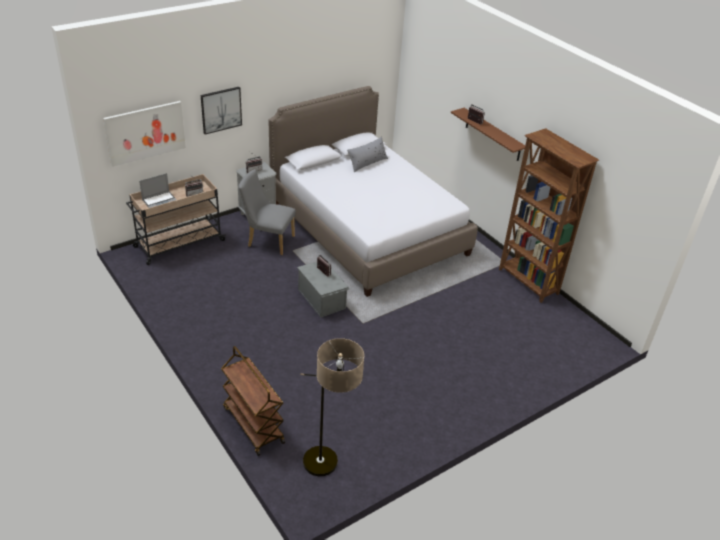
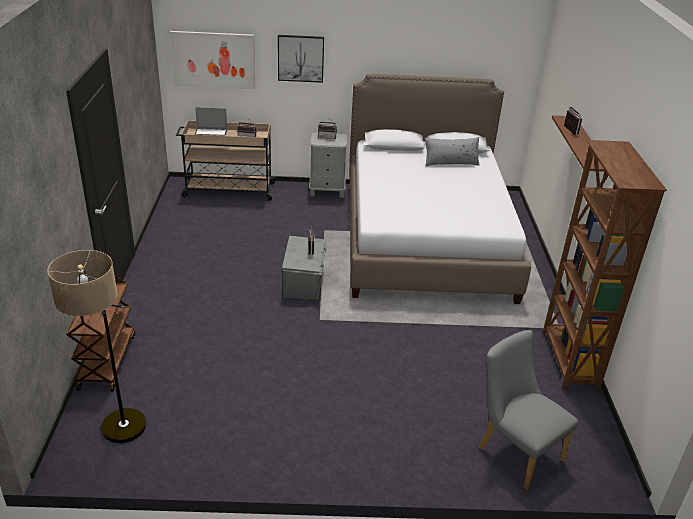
camera: 35 degrees right, 5 degrees down
grey chair [239,169,296,255] -> grey chair moved to [479,330,578,490]

